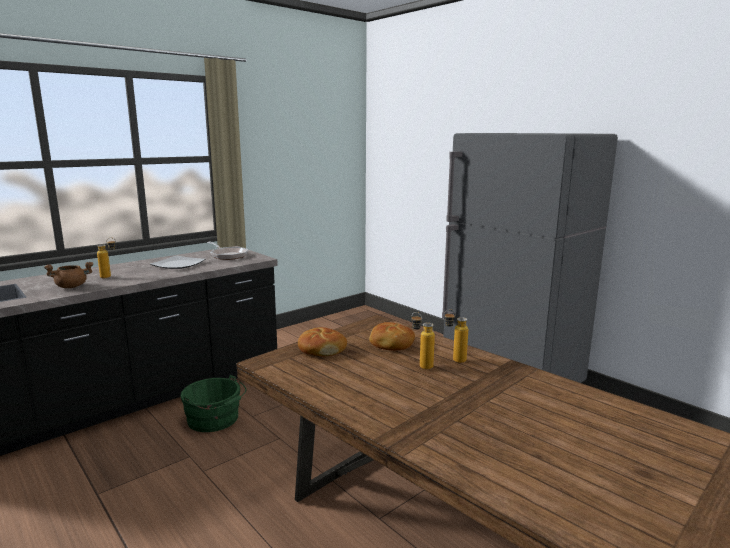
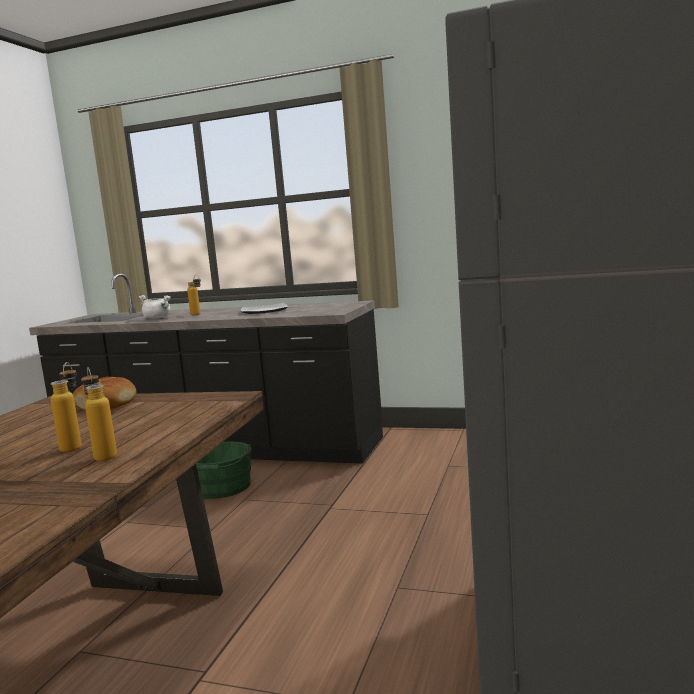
camera: 60 degrees right, 5 degrees down
brown cooking pot [44,262,94,288] -> white cooking pot [138,295,171,319]
frying pan [207,242,248,260] -> none
bread [369,322,415,350] -> none

